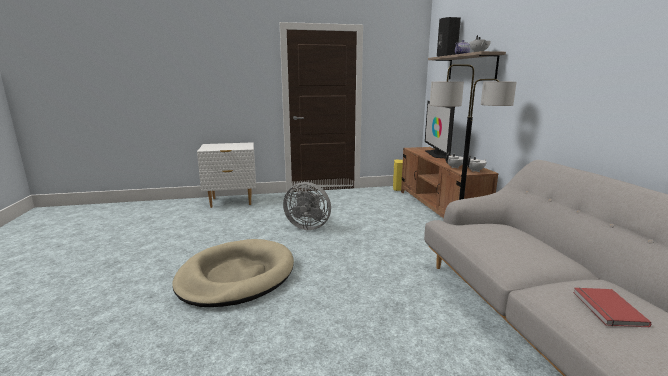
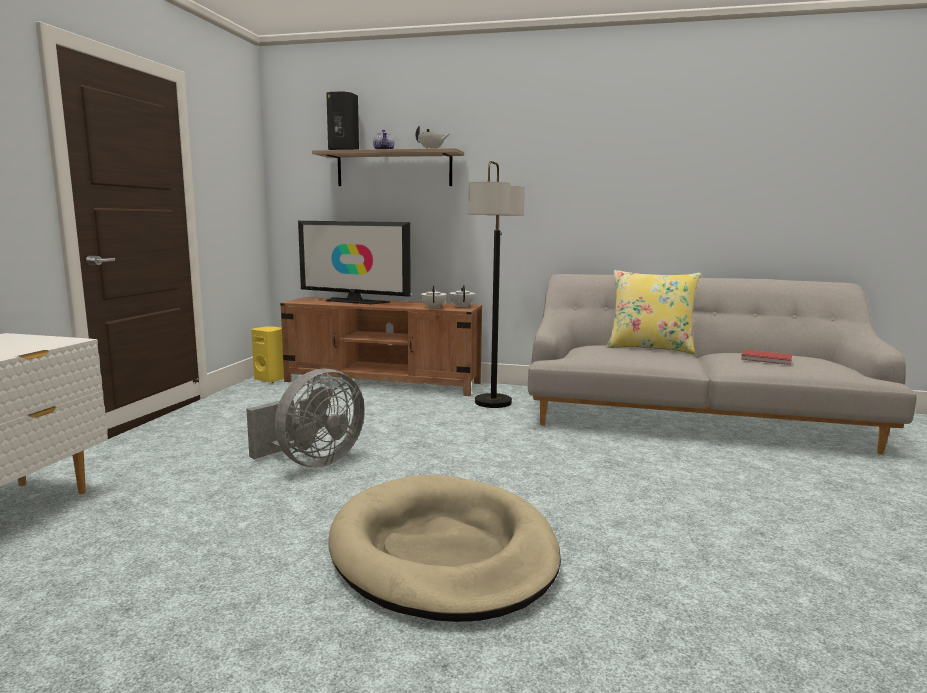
camera: 65 degrees left, 5 degrees down
none -> yellow pillow [607,270,701,354]

